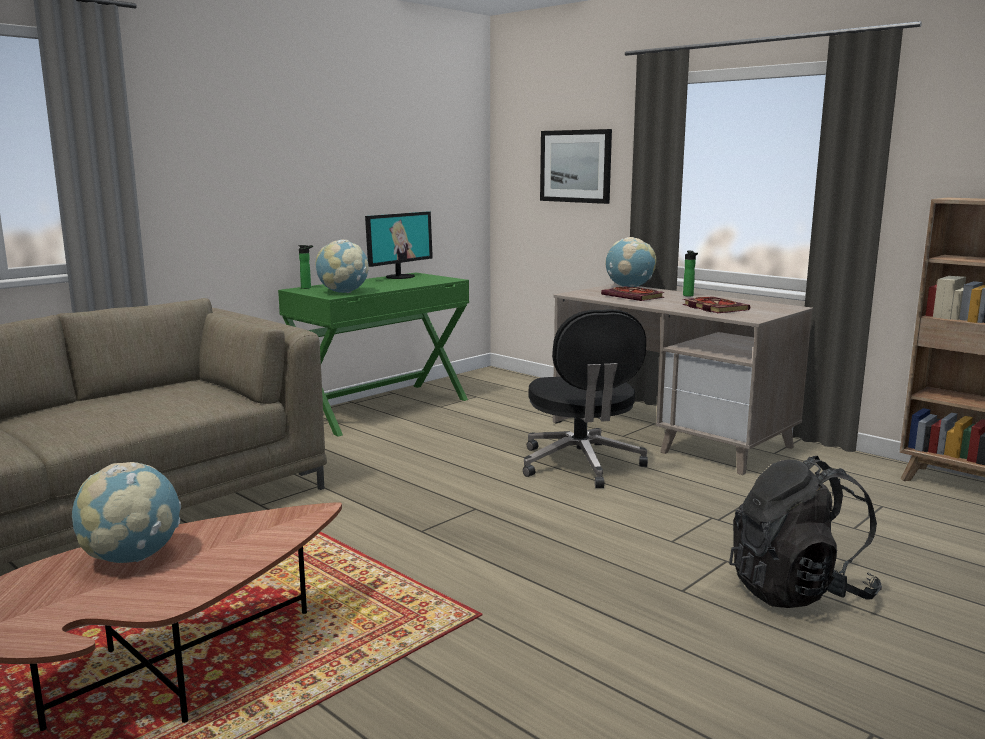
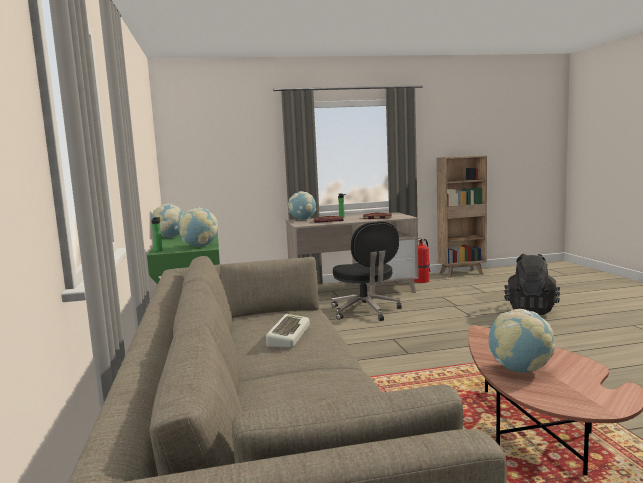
camera: 55 degrees left, 5 degrees down
monitor [365,211,433,279] -> globe [151,203,184,238]
black office chair [523,309,648,488] -> black office chair turned 45 degrees clockwise [331,221,402,321]
picture [540,129,612,204] -> none
none -> keyboard [266,314,310,348]
none -> fire extinguisher [414,238,431,283]

